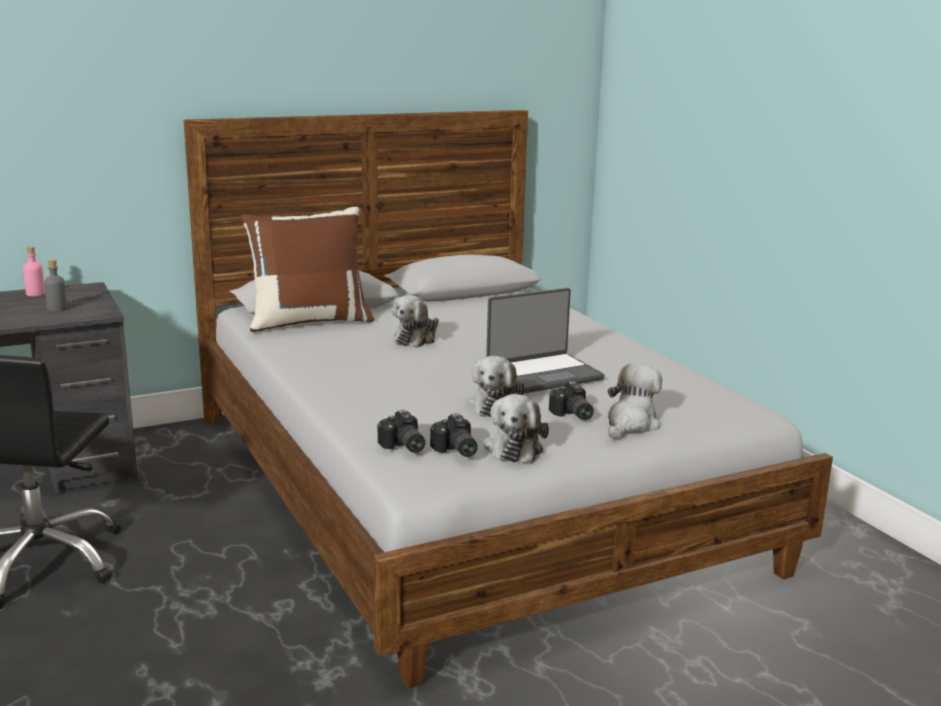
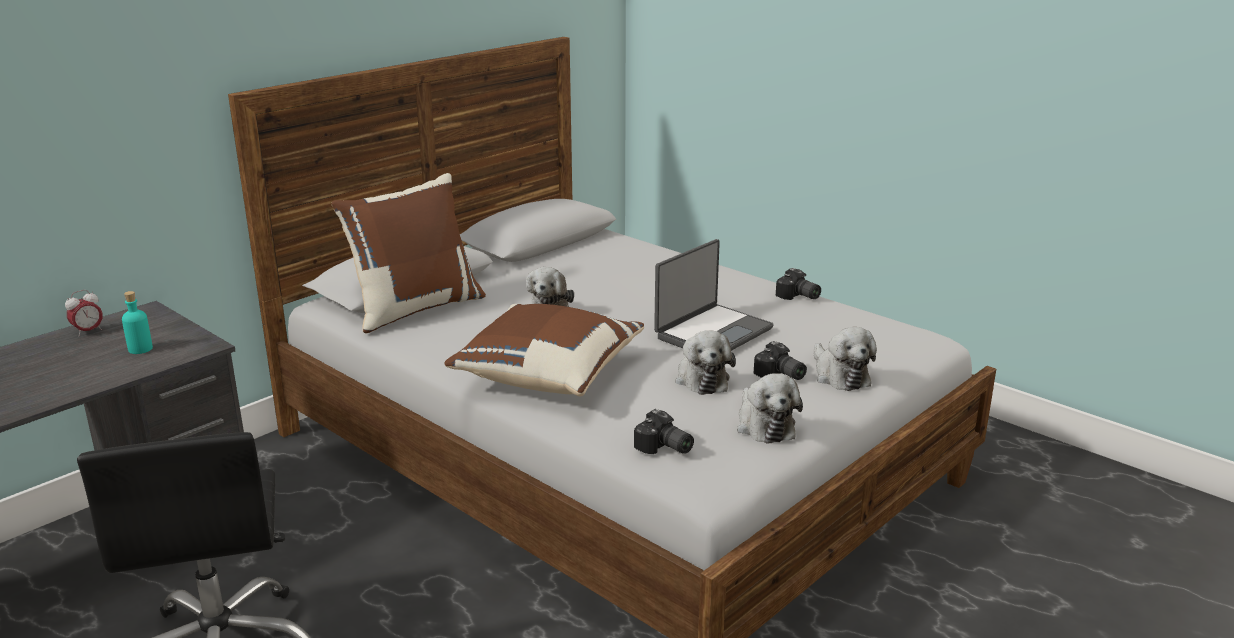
camera: 20 degrees left, 5 degrees up
pink bottle [23,246,45,296] -> alarm clock [65,290,103,336]
grey bottle [44,259,67,312] -> turquoise bottle [122,291,153,354]
camera [430,413,478,457] -> camera moved to [776,268,821,300]
plush toy [608,363,662,439] -> plush toy turned 150 degrees clockwise [814,327,877,391]
none -> brown pillow [445,304,644,396]

